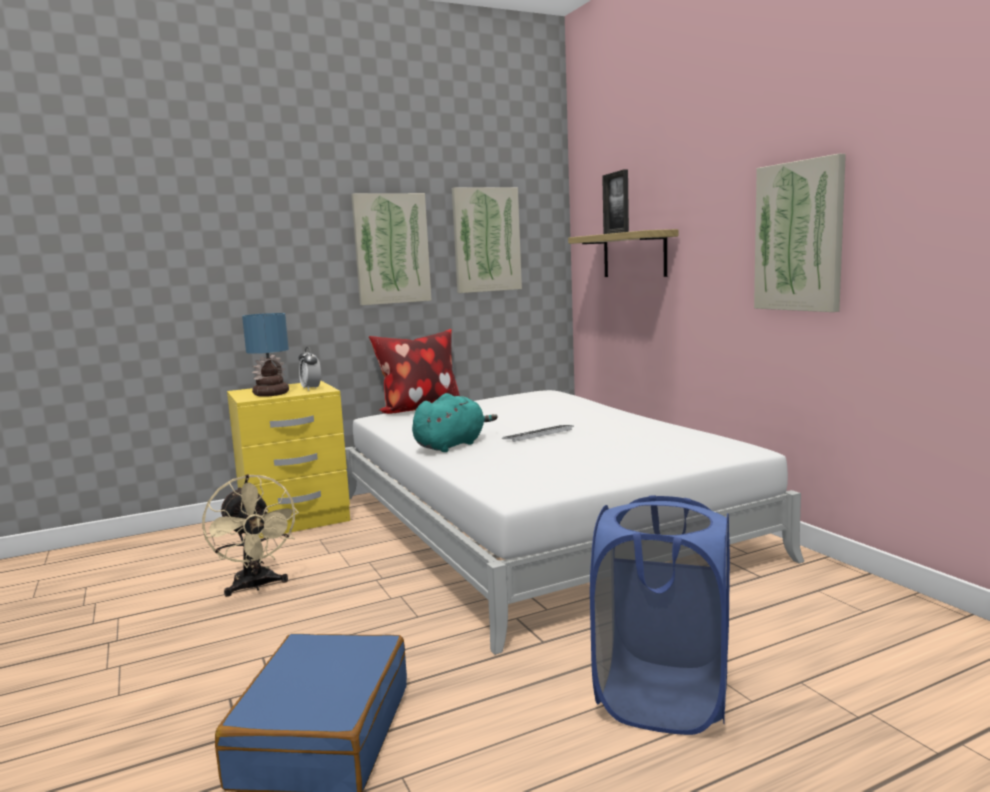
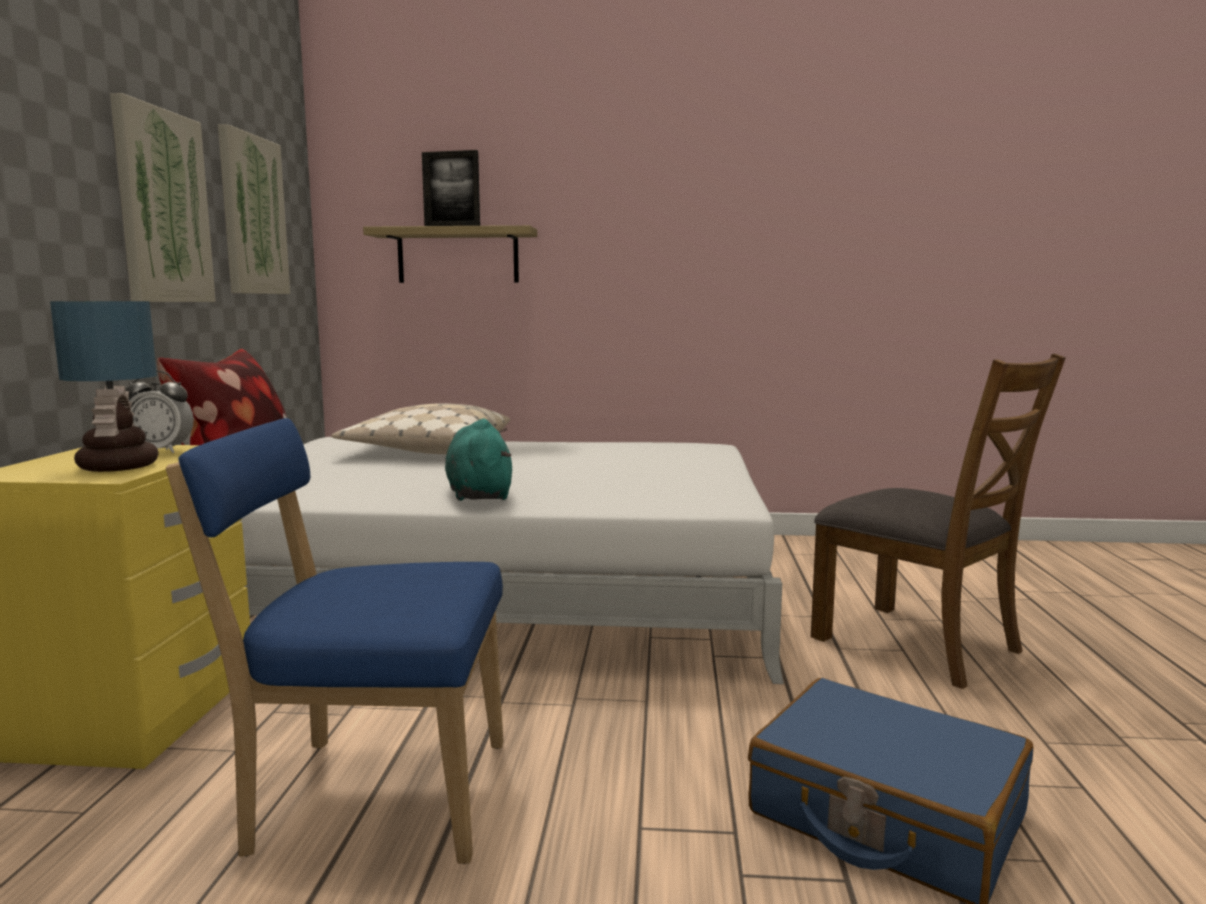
camera: 60 degrees left, 0 degrees up
beige fan [202,474,299,597] -> blue chair [166,418,504,864]
keyboard [502,425,574,442] -> none
blue laundry basket [590,495,730,735] -> brown chair [811,354,1066,689]
picture [754,154,846,312] -> none
none -> beige pillow [331,403,510,454]

